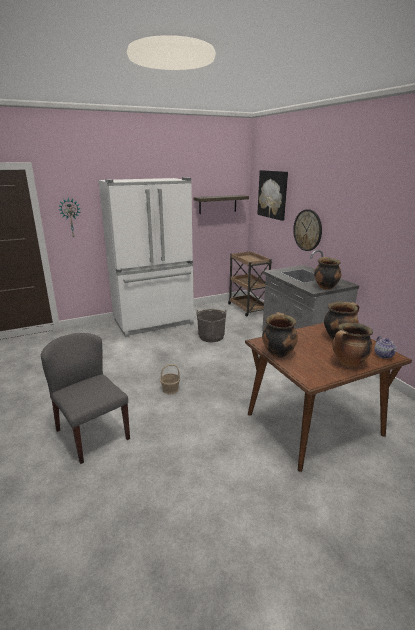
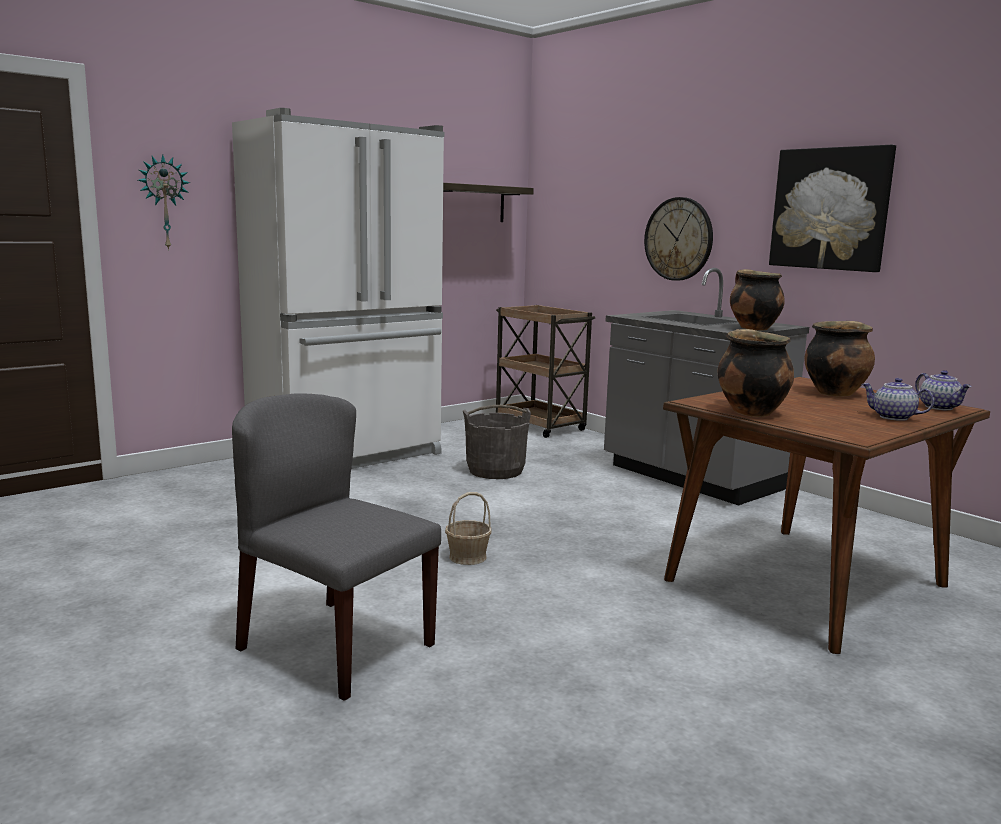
camera: 15 degrees left, 10 degrees down
picture [257,170,288,221] -> picture moved to [769,145,896,272]
cooking pot [332,323,373,367] -> teapot [862,378,934,421]

